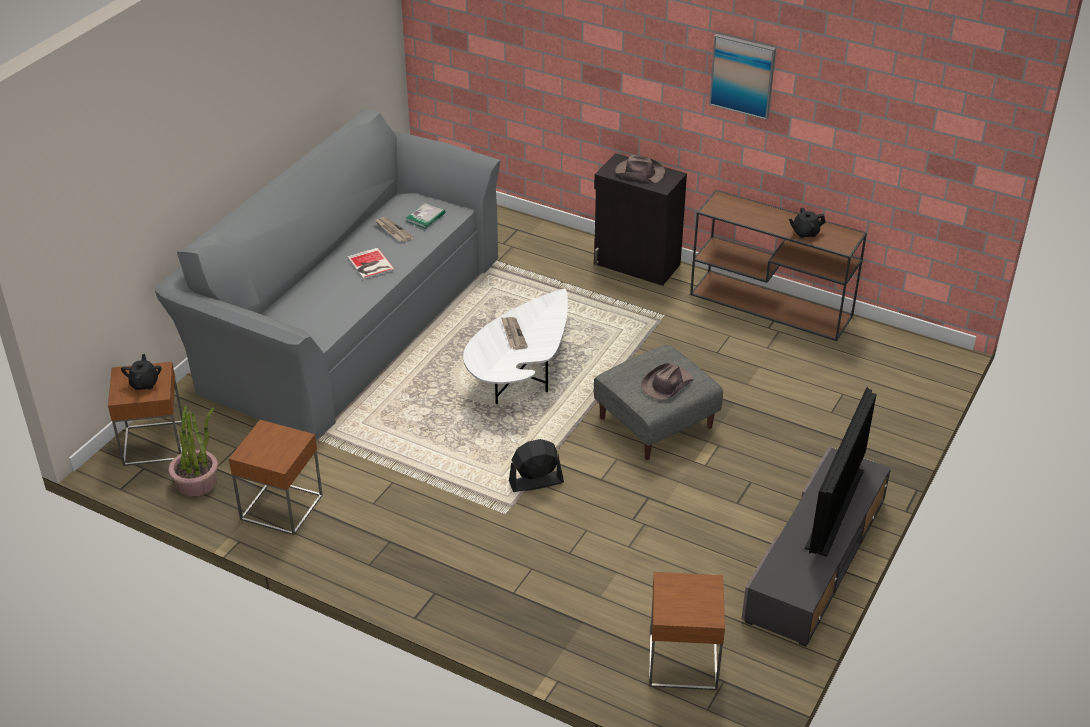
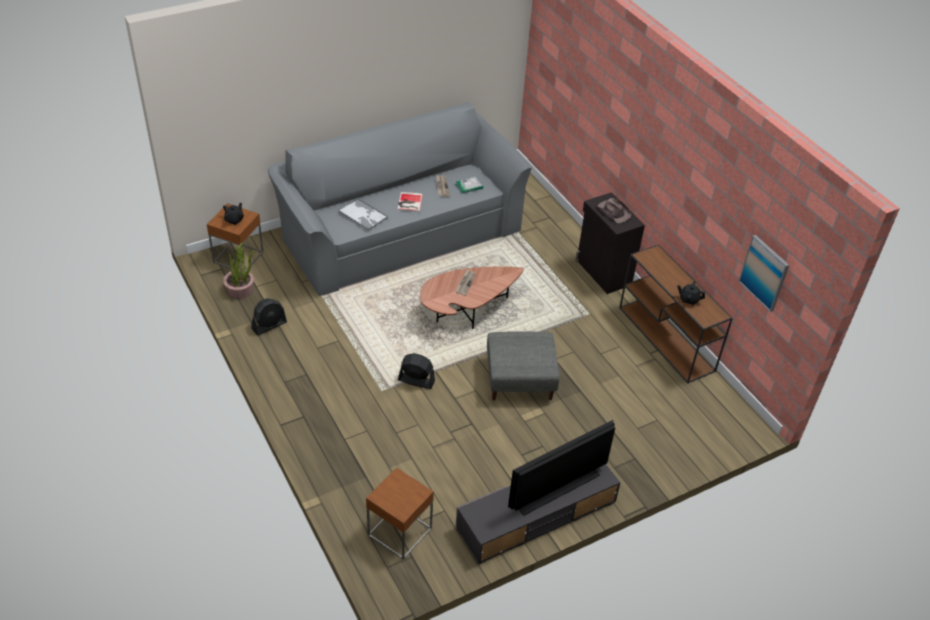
camera: 30 degrees right, 5 degrees up
brown side table [229,420,323,535] -> black fan [251,298,287,335]
white coffee table [463,289,568,404] -> brown coffee table [420,267,524,329]
brown hat [641,363,694,400] -> none
picture [709,34,776,120] -> picture moved to [738,235,789,312]
none -> tray [338,199,388,231]

